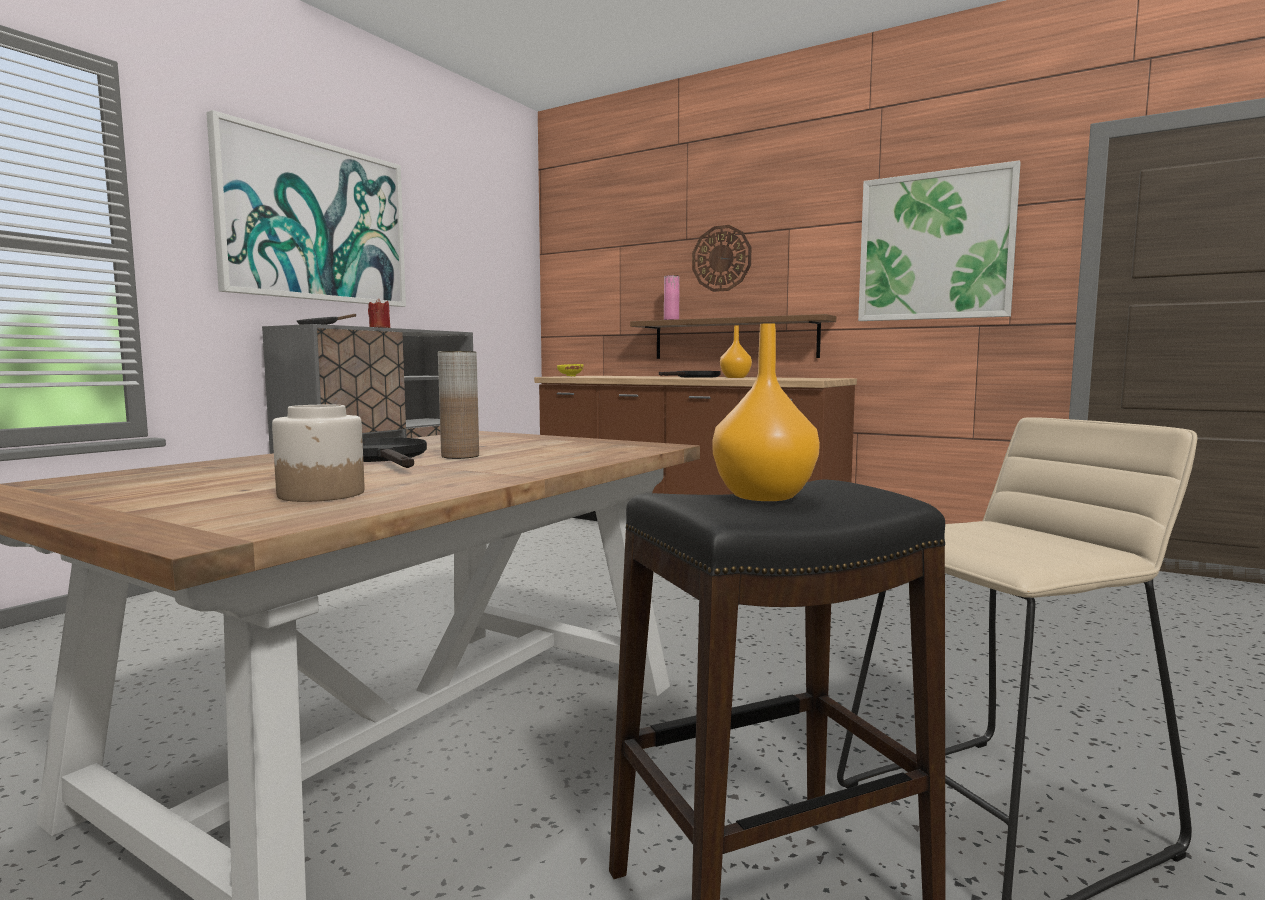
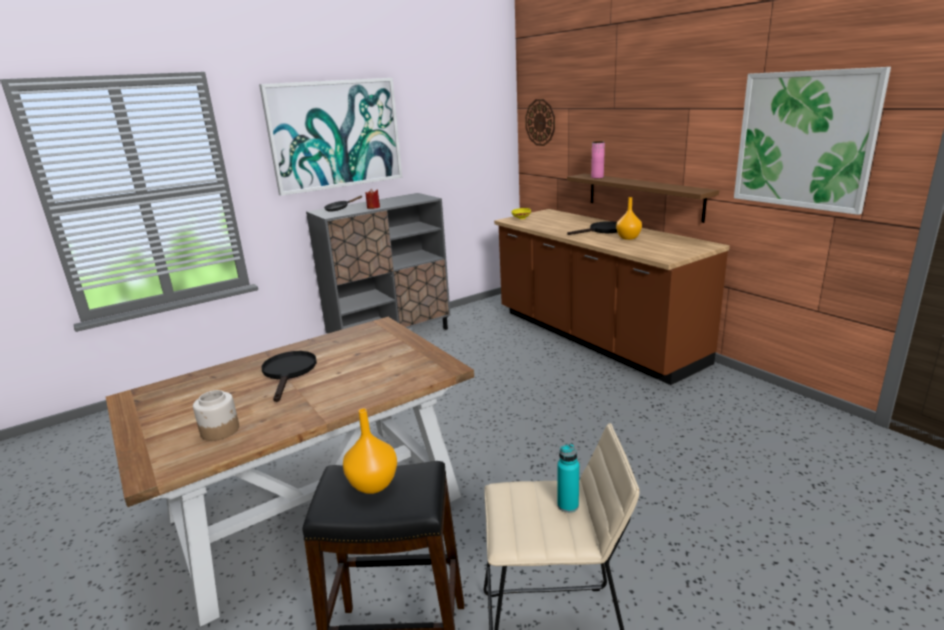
camera: 25 degrees right, 15 degrees up
brown vase [438,351,479,459] -> none
wall clock [692,225,751,292] -> wall clock moved to [525,99,555,146]
none -> turquoise bottle [557,444,579,513]

